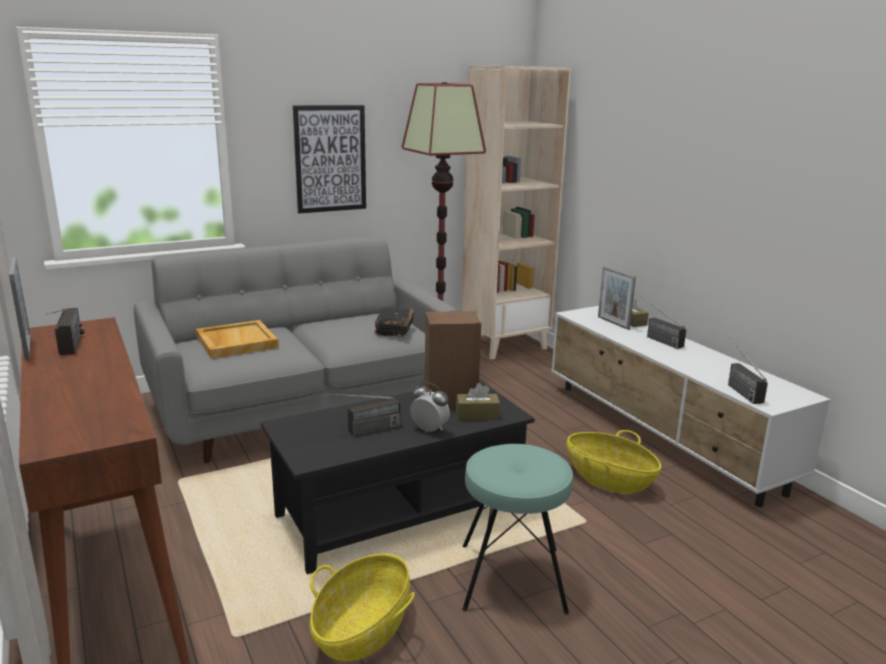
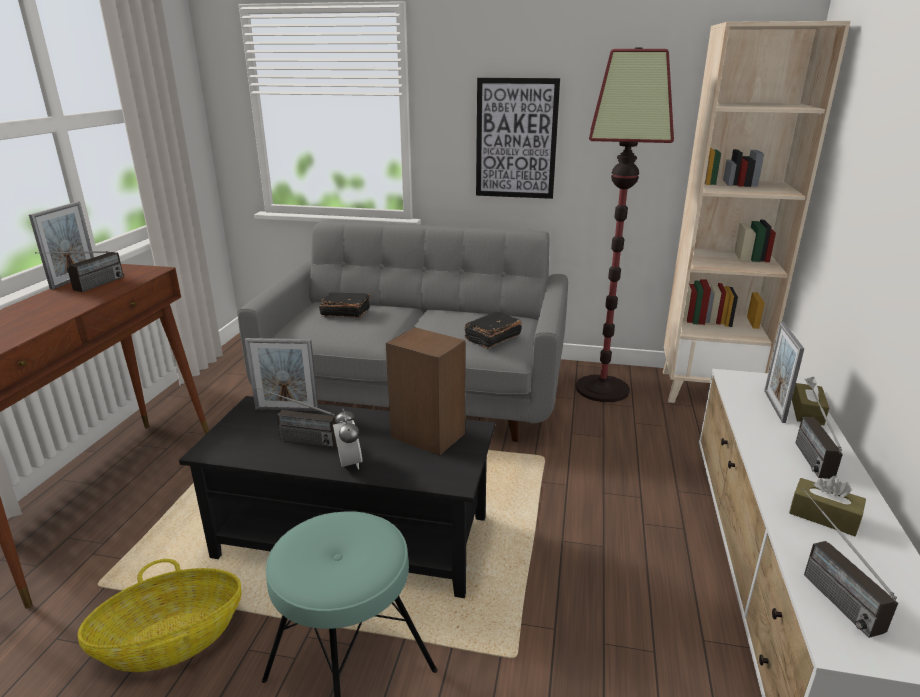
camera: 40 degrees right, 5 degrees up
beige tray [196,320,279,359] -> black book [319,292,370,318]
brown tissue box [456,383,500,420] -> brown tissue box moved to [789,476,866,536]
basket [566,430,661,493] -> none
radio [728,338,768,404] -> radio turned 45 degrees counterclockwise [802,488,898,638]
none -> picture frame [245,338,319,411]

